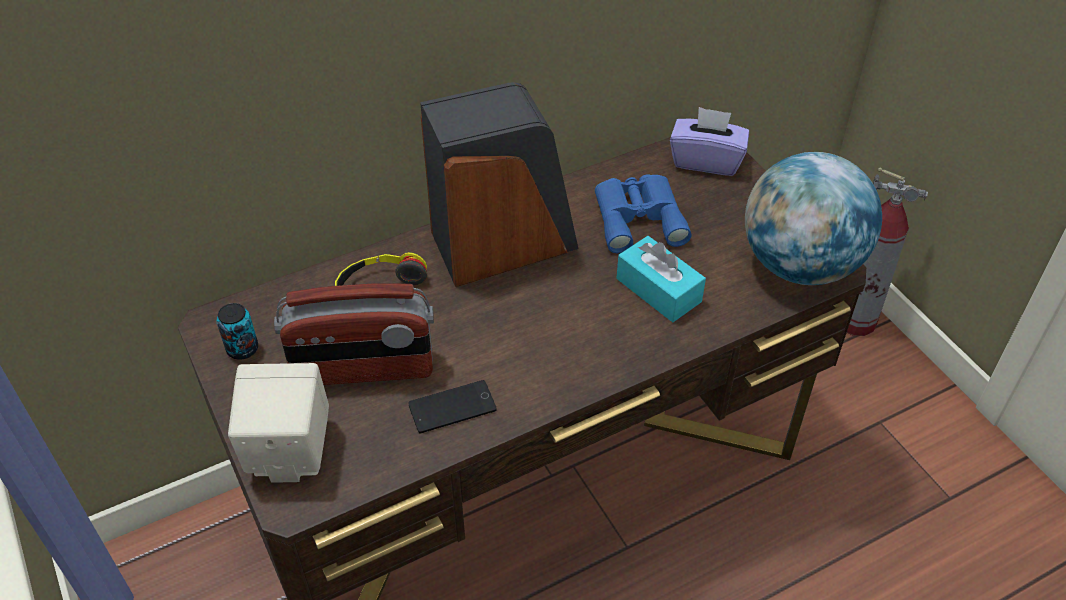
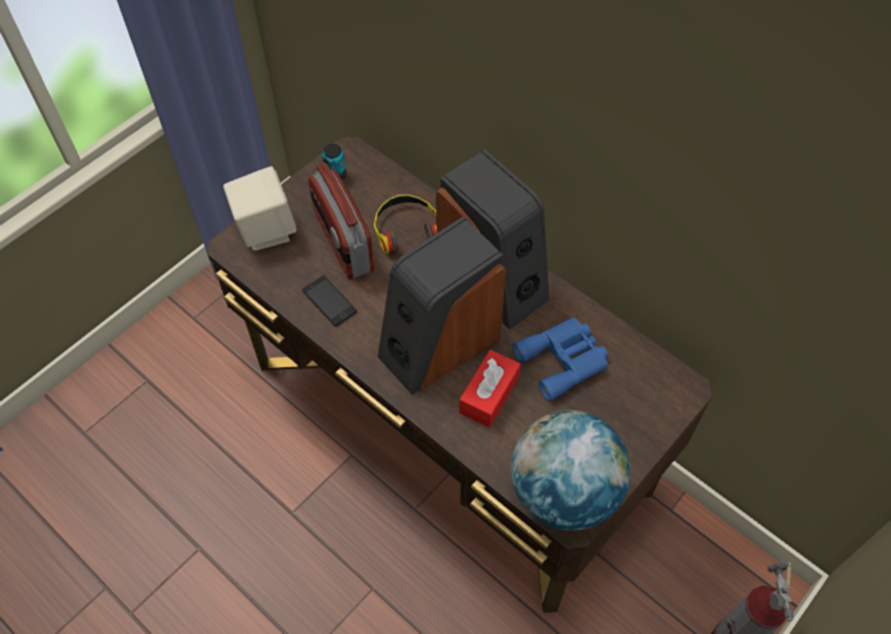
camera: 70 degrees right, 10 degrees up
turquoise tissue box [617,236,706,322] -> red tissue box [459,350,521,427]
purple tissue box [670,107,749,176] -> none
none -> speaker [378,217,506,395]

